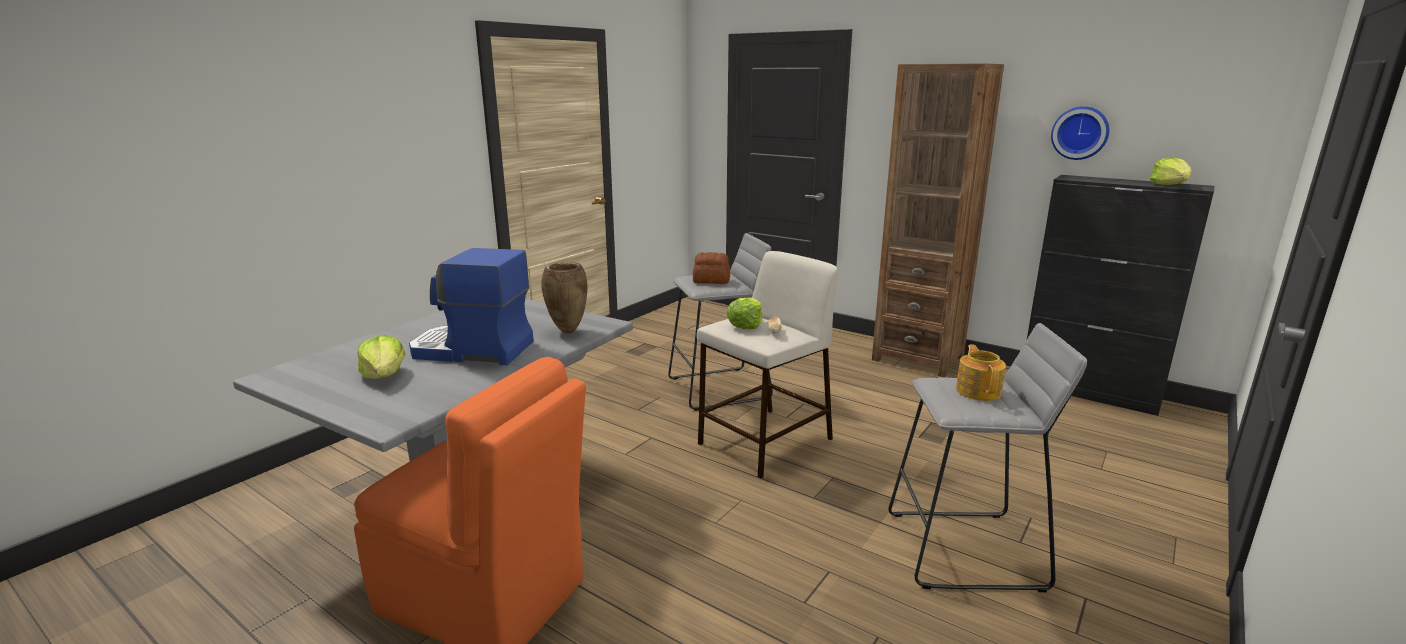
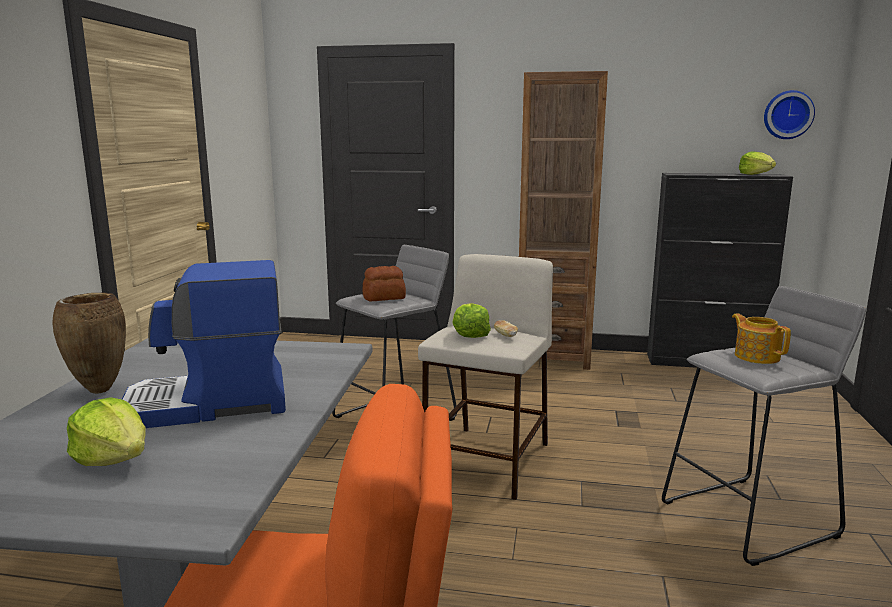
camera: 25 degrees left, 5 degrees down
brown vase [541,262,588,334] -> brown vase moved to [53,293,126,394]
wall clock [1051,106,1109,160] -> wall clock moved to [764,90,815,139]

